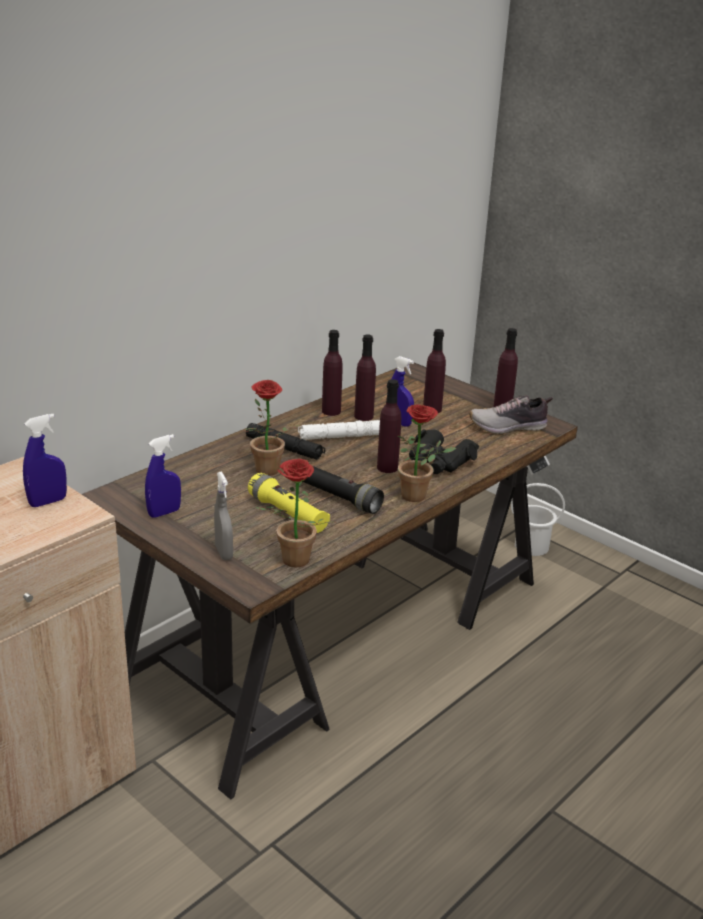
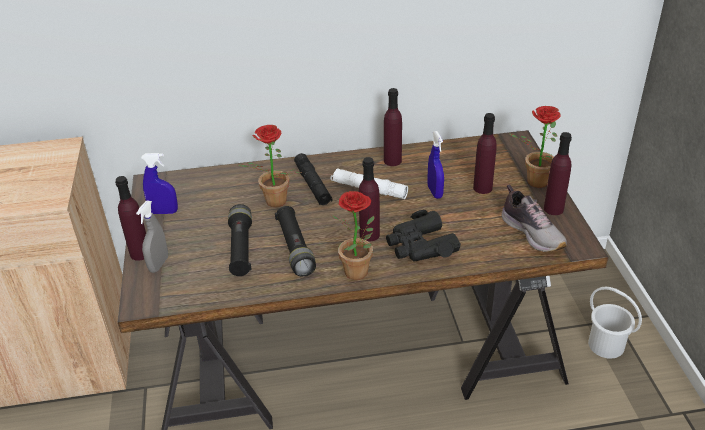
camera: 40 degrees right, 10 degrees up
blue spray bottle [23,414,67,507] -> none
yellow flashlight [248,473,330,533] -> black flashlight [228,204,252,276]
potted plant [255,459,336,568] -> potted plant moved to [508,106,561,188]
purple bottle [354,334,376,421] -> purple bottle moved to [115,176,146,261]
shoe [469,395,553,434] -> shoe turned 150 degrees counterclockwise [502,184,567,252]

